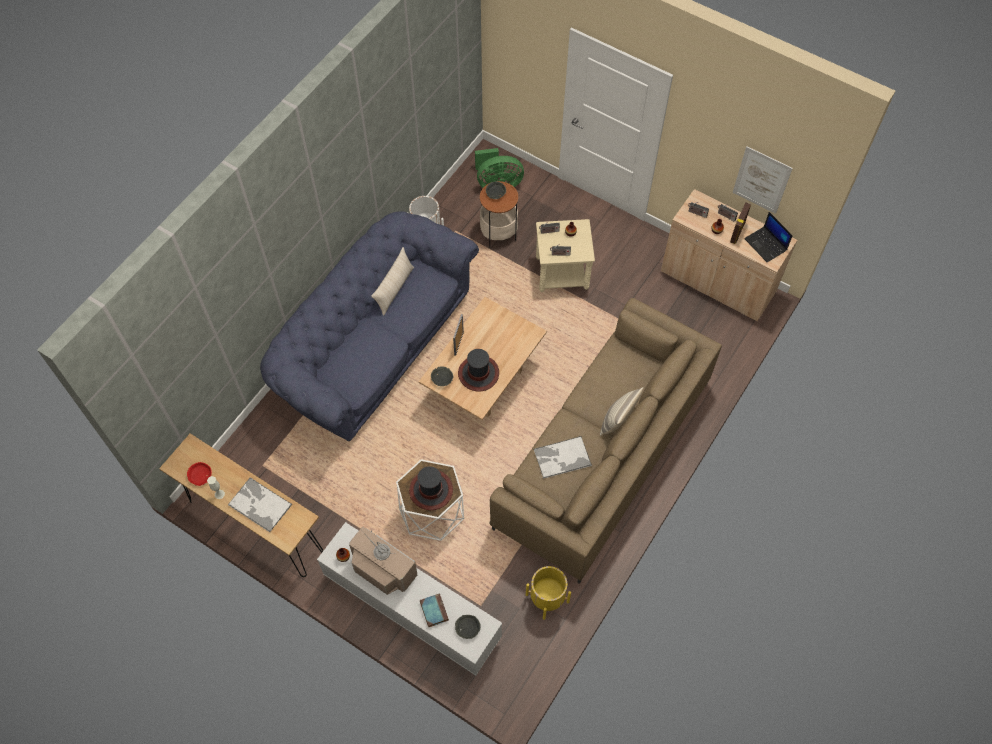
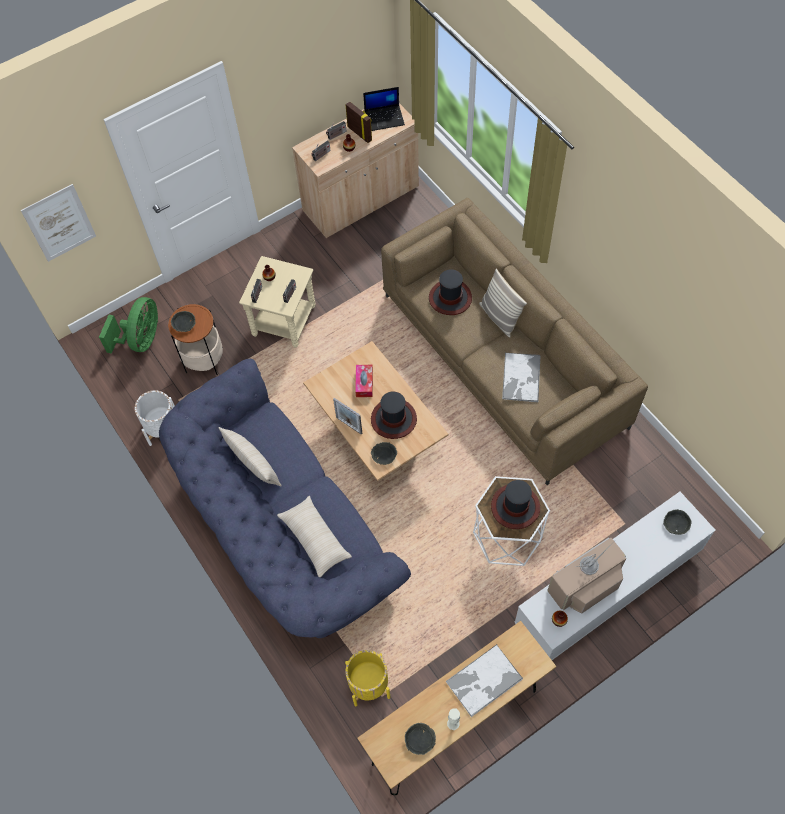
camera: 65 degrees left, 0 degrees up
red bowl [187,462,212,486] -> grey bowl [405,723,436,755]
book [420,593,449,627] -> none
yellow planter [526,566,571,620] -> yellow planter moved to [345,650,390,706]
picture [733,146,793,214] -> picture moved to [21,184,96,262]
none -> beige pillow [277,496,352,577]
none -> tissue box [355,365,373,397]
none -> hat [429,269,472,315]

